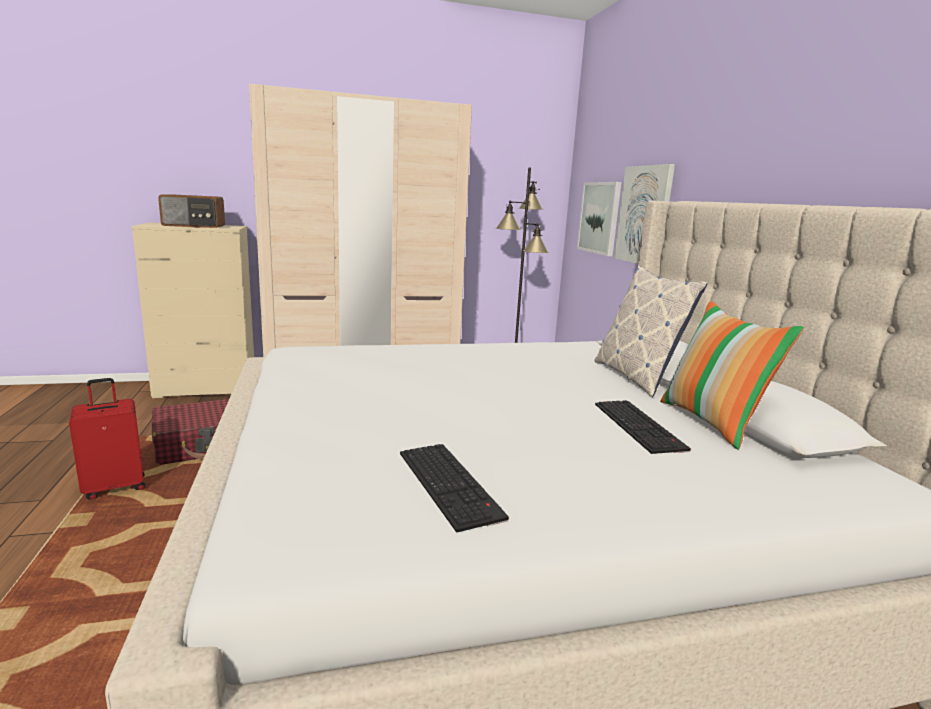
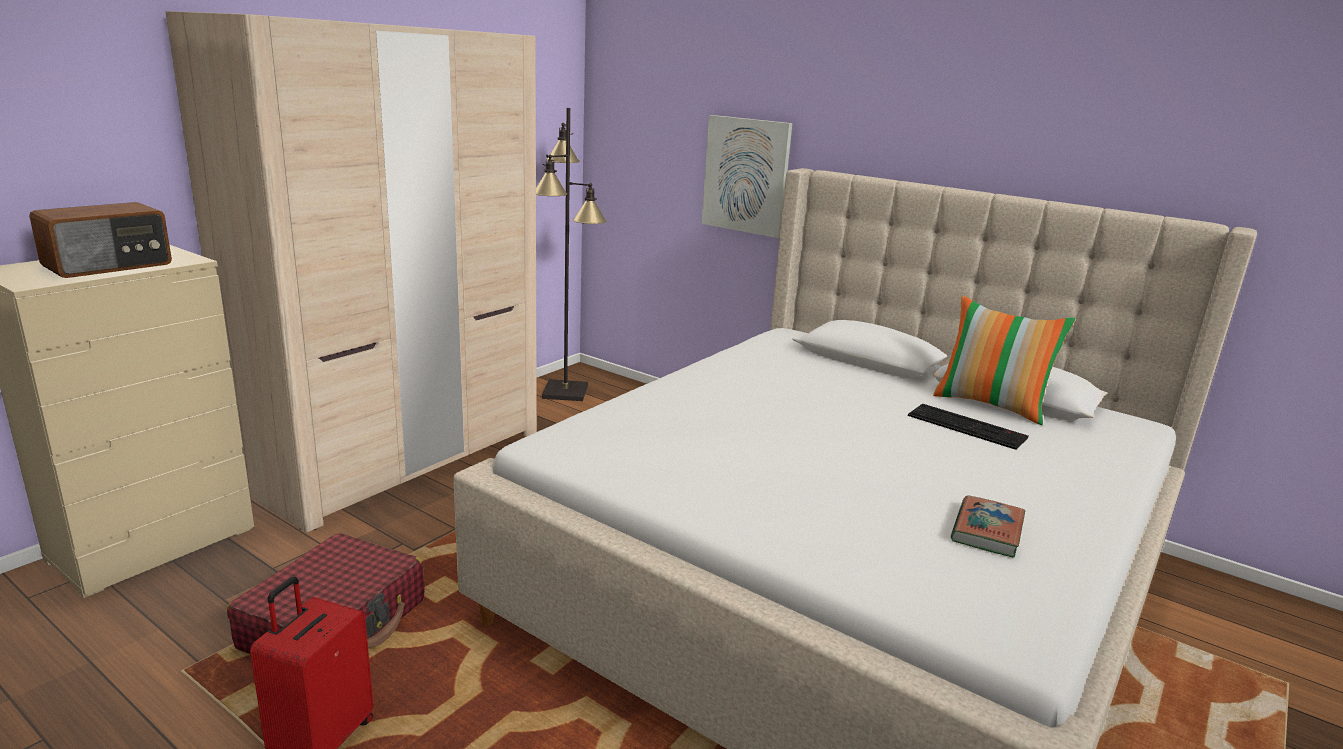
camera: 40 degrees left, 5 degrees up
keyboard [400,444,509,533] -> book [951,495,1025,558]
picture [577,182,621,256] -> none
pillow [594,266,707,397] -> none

